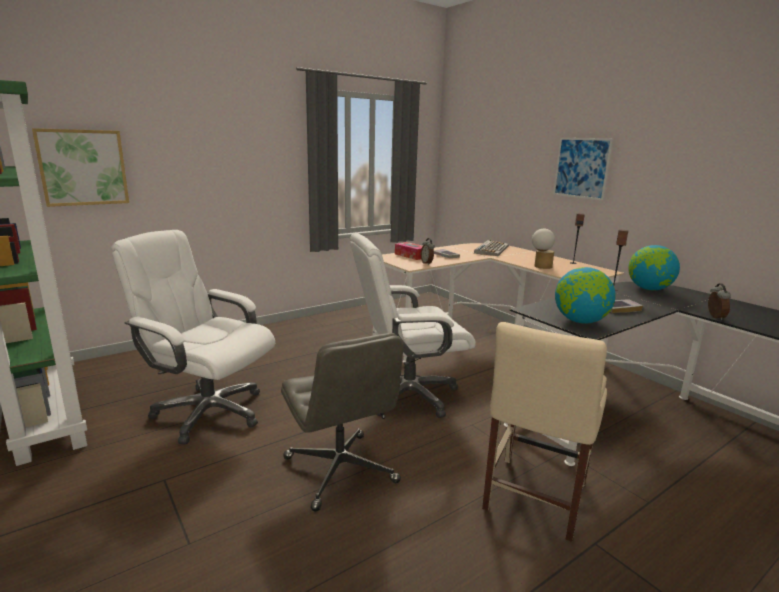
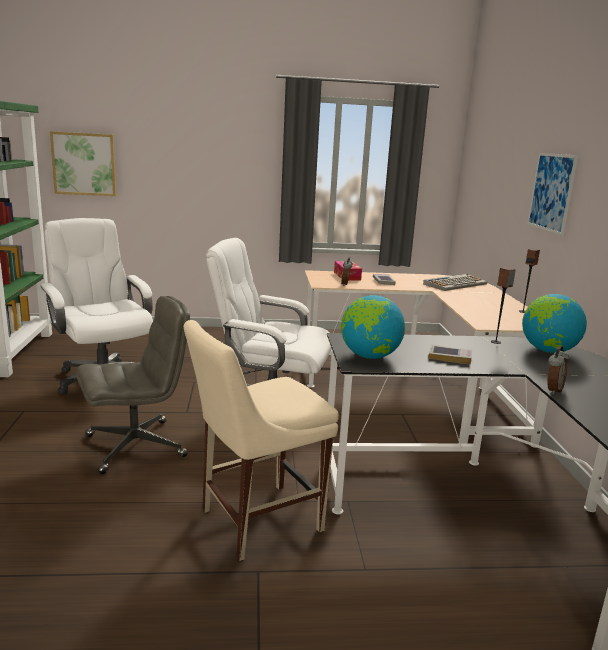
camera: 30 degrees right, 0 degrees up
grey office chair [281,333,403,511] -> grey office chair turned 120 degrees counterclockwise [76,296,190,474]
table lamp [532,229,555,269] -> none

